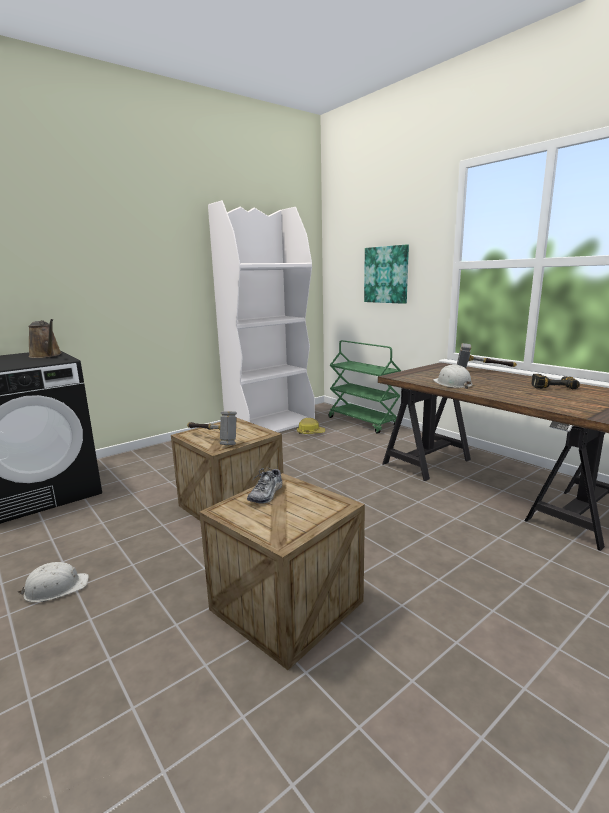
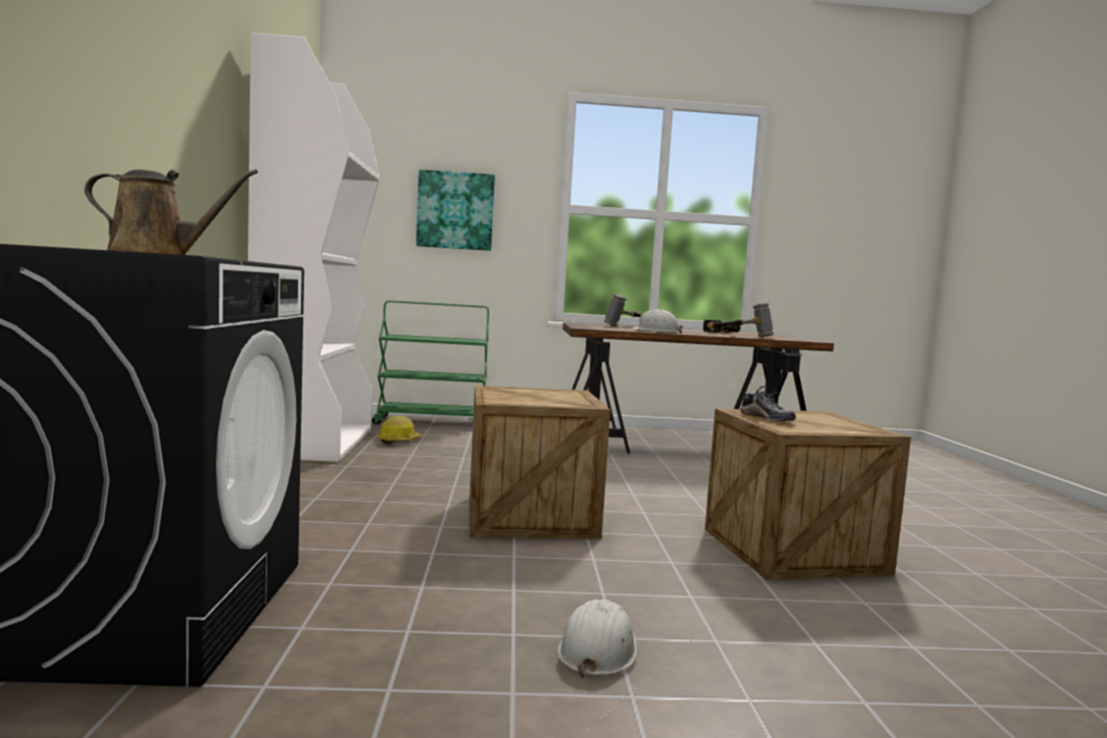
camera: 55 degrees left, 10 degrees down
hammer [187,411,237,445] -> hammer moved to [707,303,774,337]

